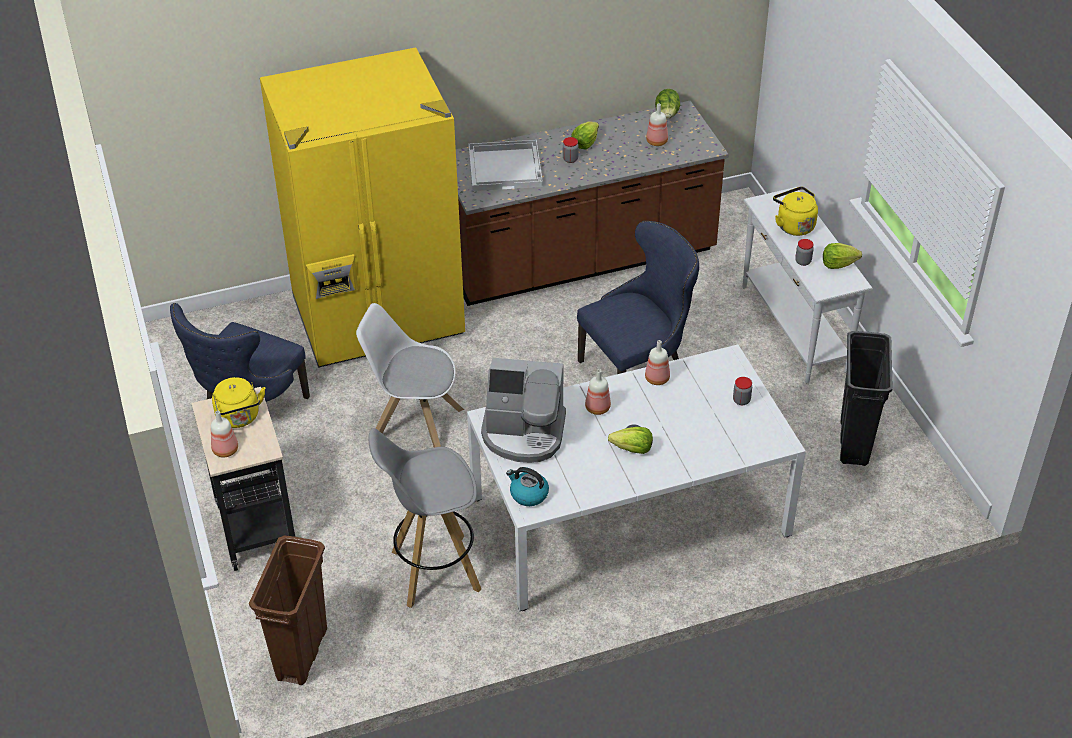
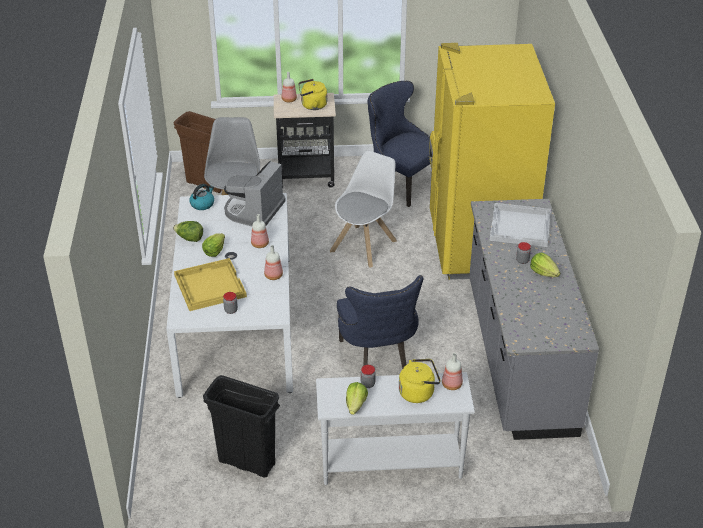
camera: 105 degrees right, 5 degrees down
brown counter [456,101,729,306] -> grey counter [469,199,599,440]
bottle [646,104,668,146] -> bottle moved to [442,353,463,390]
lettuce [655,89,680,119] -> lettuce moved to [173,221,203,242]
none -> yellow tray [174,258,247,311]

